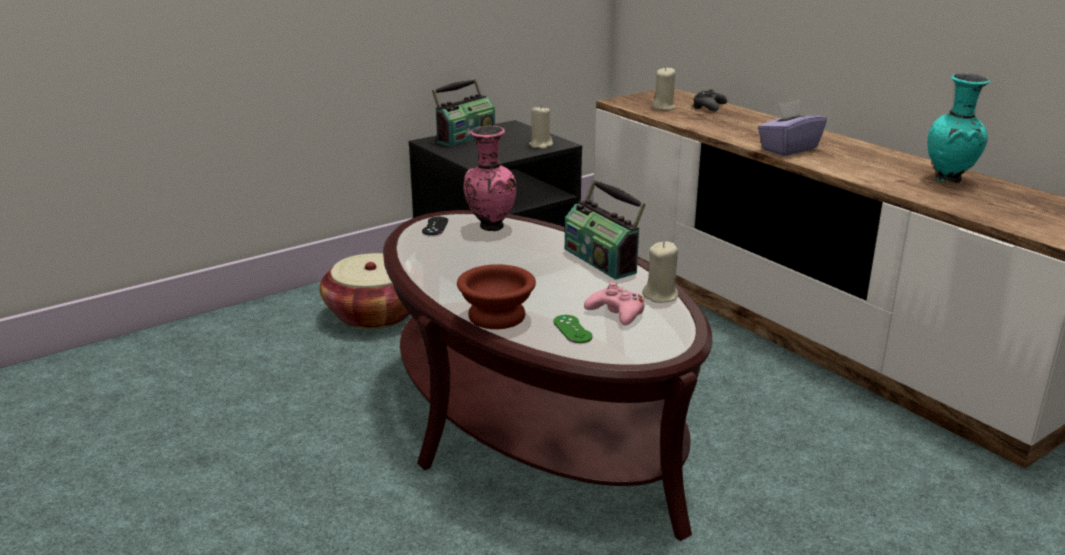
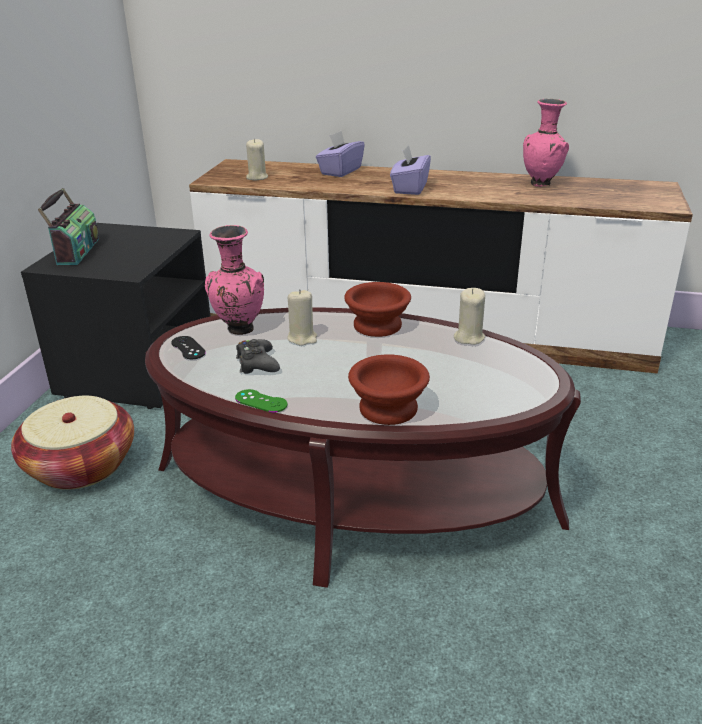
camera: 40 degrees left, 5 degrees up
beige candle [529,105,553,149] -> beige candle moved to [287,289,317,346]
green game controller [553,315,593,343] -> green game controller moved to [235,389,288,413]
radio [565,180,645,280] -> brown bowl [344,282,411,337]
pink game controller [584,282,644,325] -> none
black game controller [692,89,727,111] -> black game controller moved to [236,339,280,374]
turquoise vase [927,73,990,183] -> pink vase [523,99,569,187]
none -> purple tissue box [316,131,365,177]

